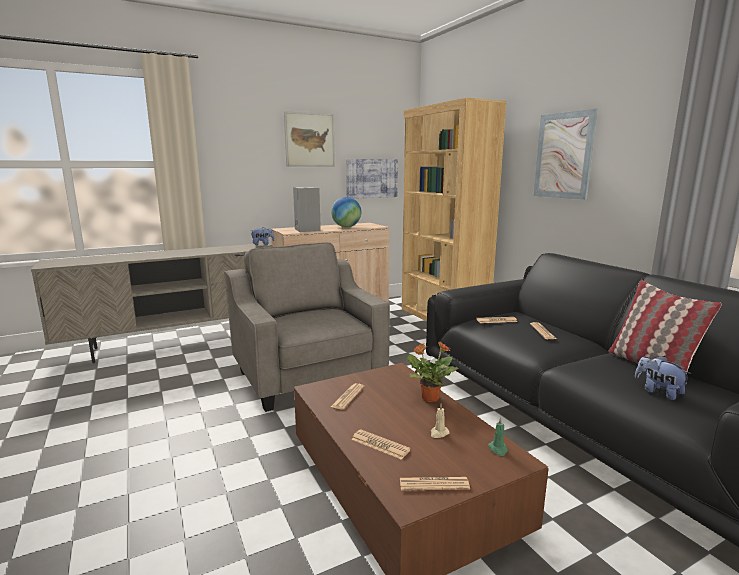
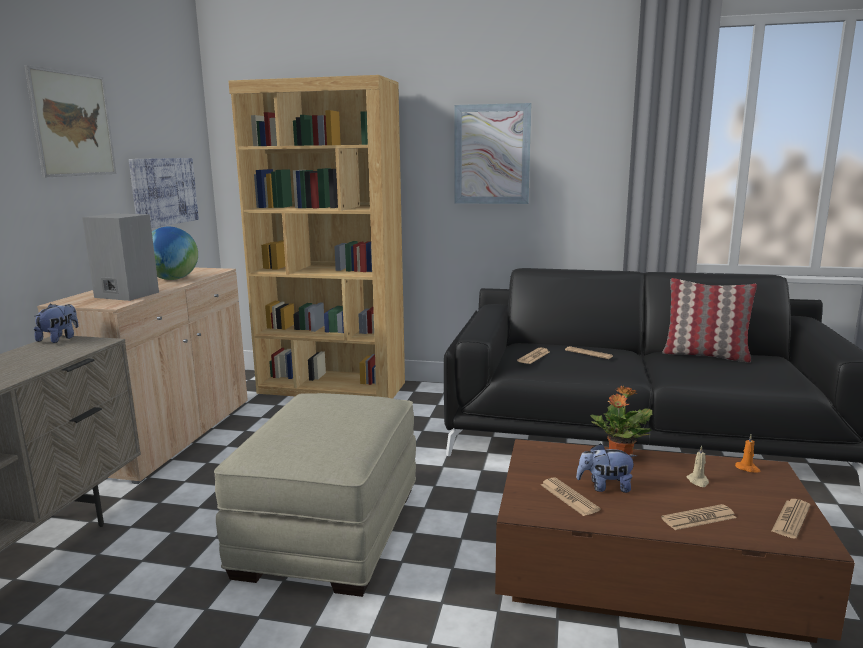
camera: 50 degrees left, 0 degrees up
grey armchair [224,242,390,412] -> beige ottoman [214,393,416,597]
green candle [488,417,508,456] -> orange candle [735,434,761,473]
plush toy [635,356,691,400] -> plush toy moved to [576,443,637,493]

